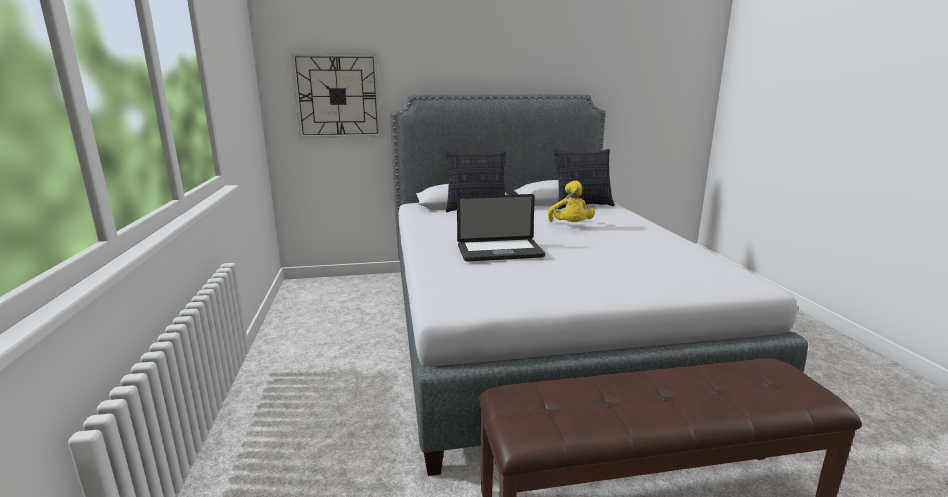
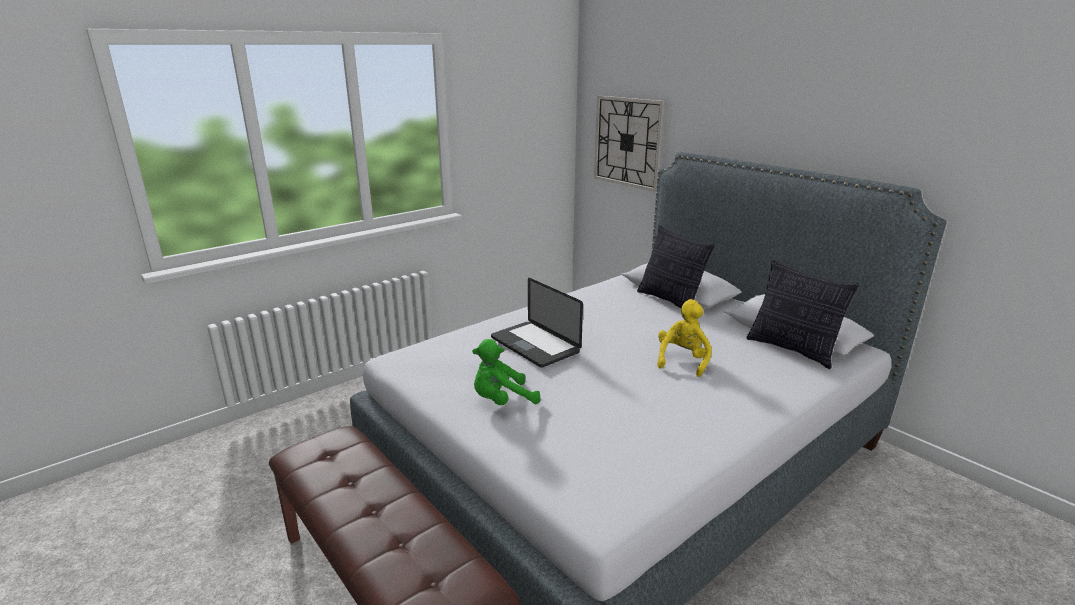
camera: 60 degrees right, 5 degrees up
yellow plush toy [548,181,595,222] -> yellow plush toy turned 150 degrees clockwise [657,299,712,377]
none -> green plush toy [472,339,541,405]

